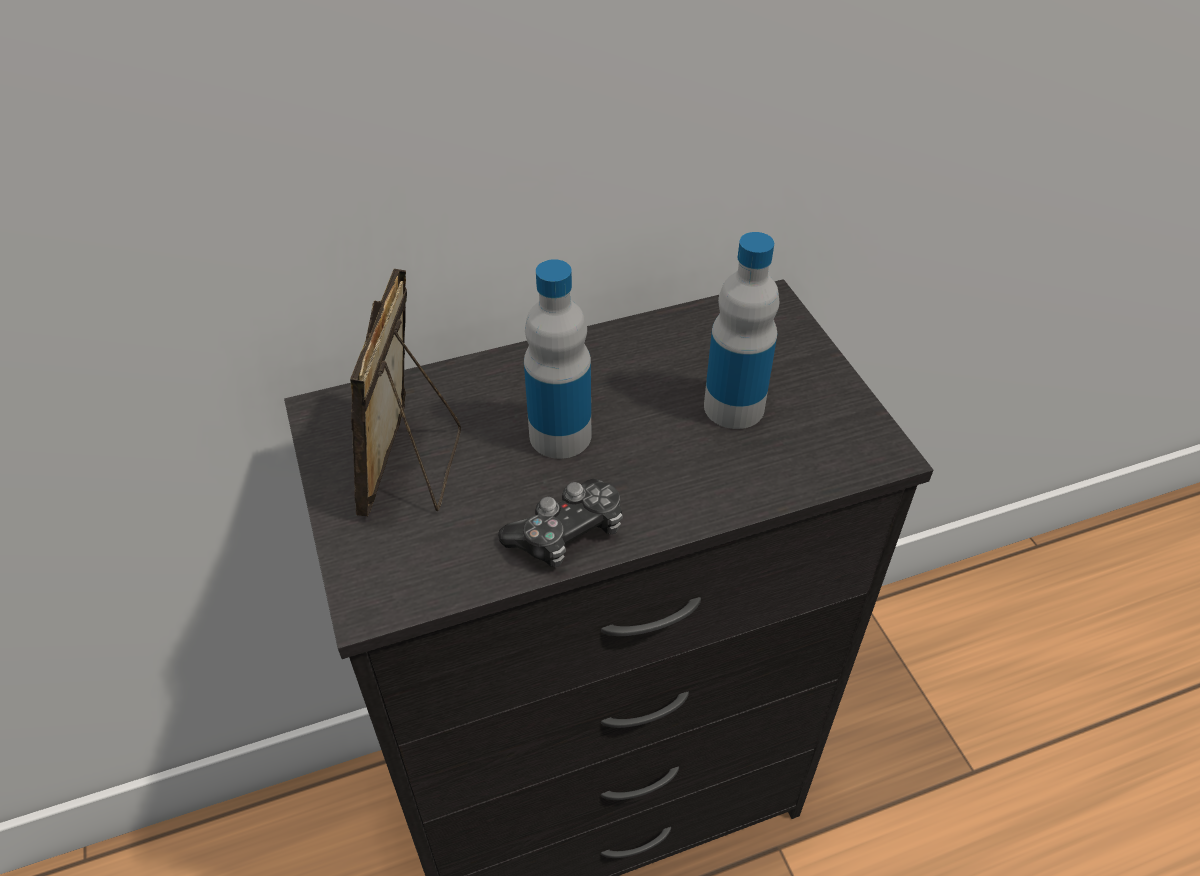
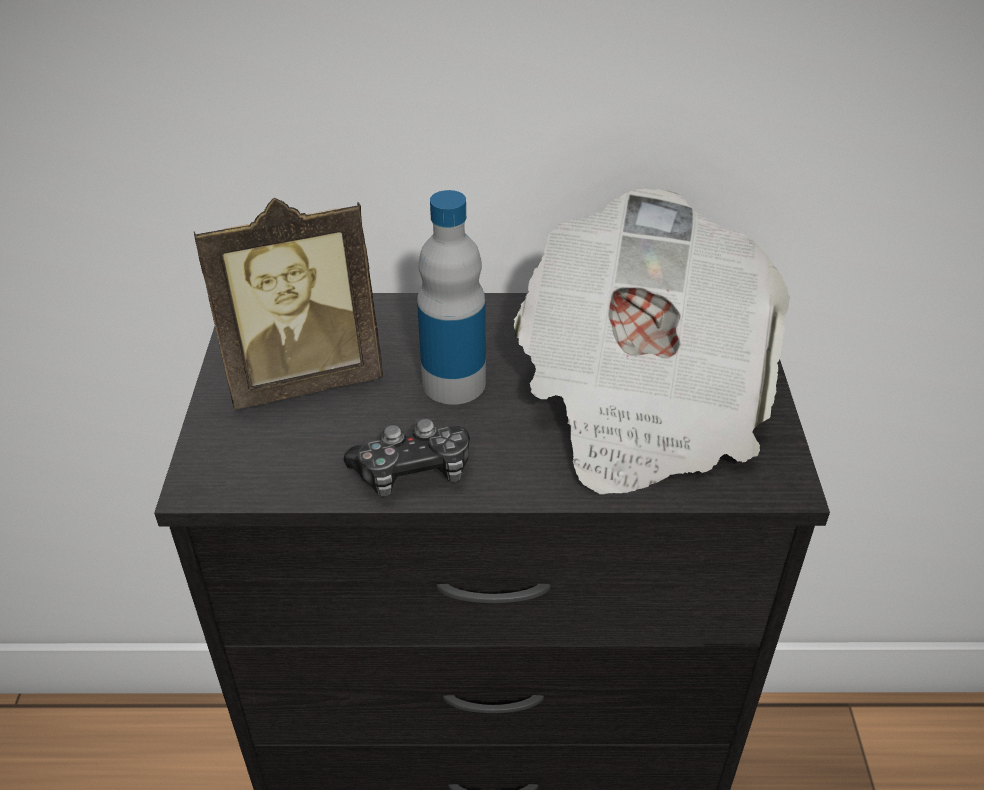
camera: 20 degrees right, 5 degrees down
picture frame [350,269,461,516] -> picture frame turned 135 degrees counterclockwise [194,198,383,410]
bottle [704,232,779,429] -> newspaper [514,189,790,495]

